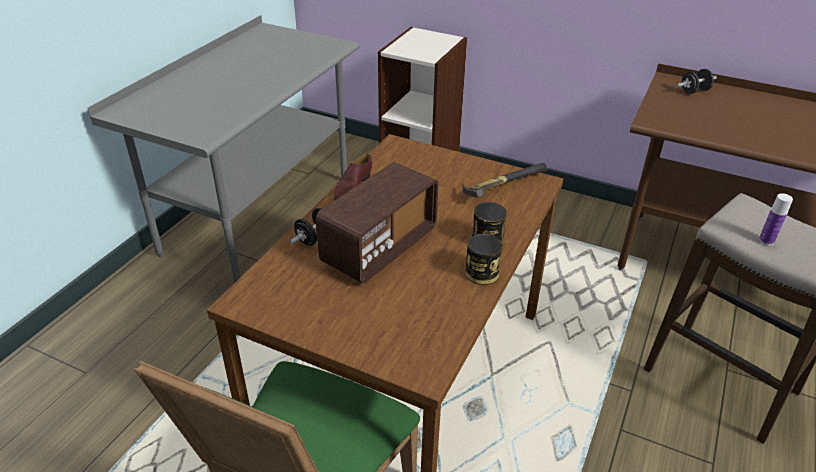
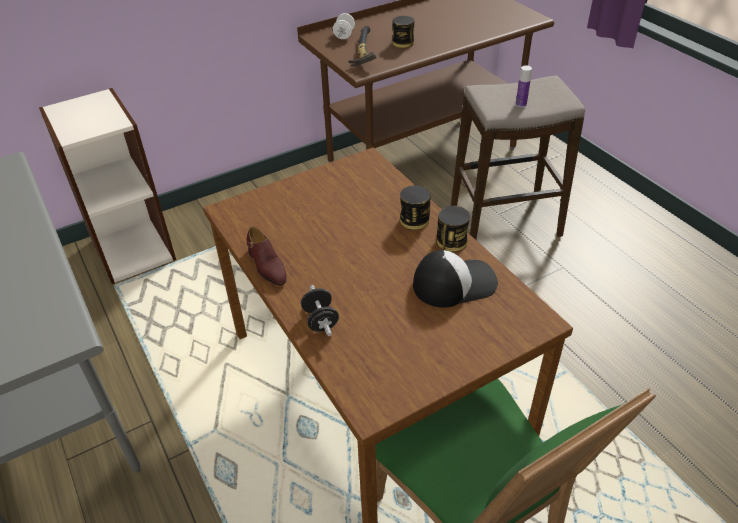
camera: 55 degrees left, 5 degrees up
radio [316,162,439,283] -> none
hammer [462,163,547,198] -> hammer moved to [348,26,377,67]
black dumbbell [677,69,717,94] -> white dumbbell [333,13,355,39]
none -> can [392,16,414,48]
none -> cap [413,250,498,308]

